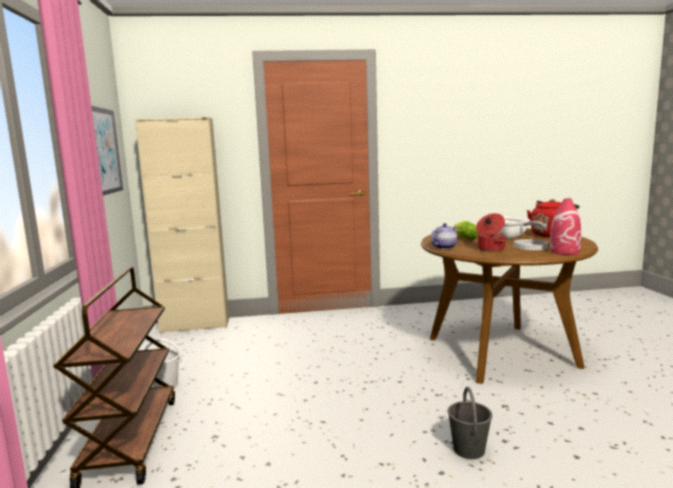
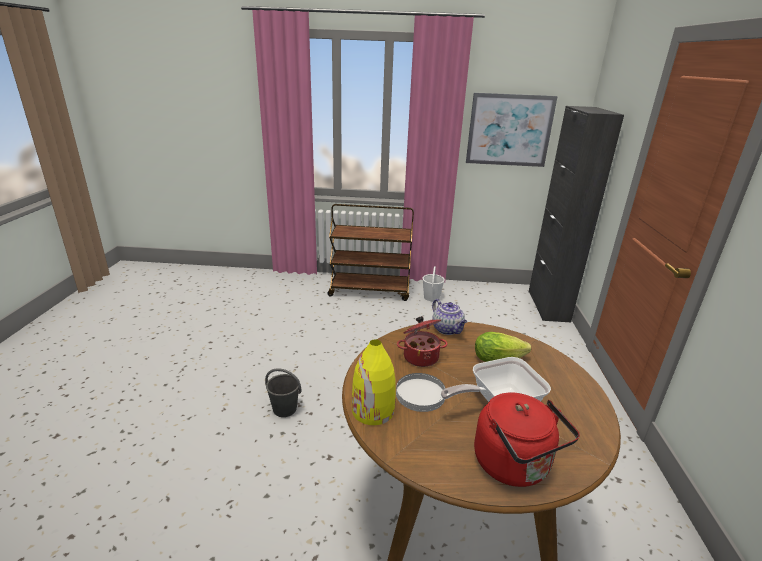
camera: 100 degrees right, 15 degrees up
beige cabinet [135,117,229,333] -> black cabinet [529,106,624,322]
red vase [550,198,581,255] -> yellow vase [352,339,395,425]

